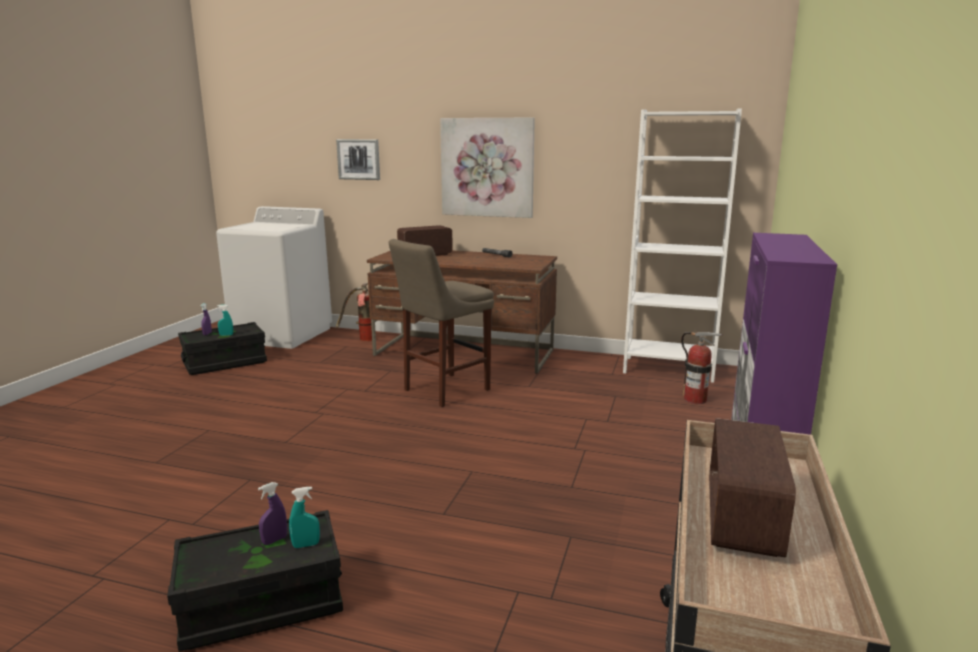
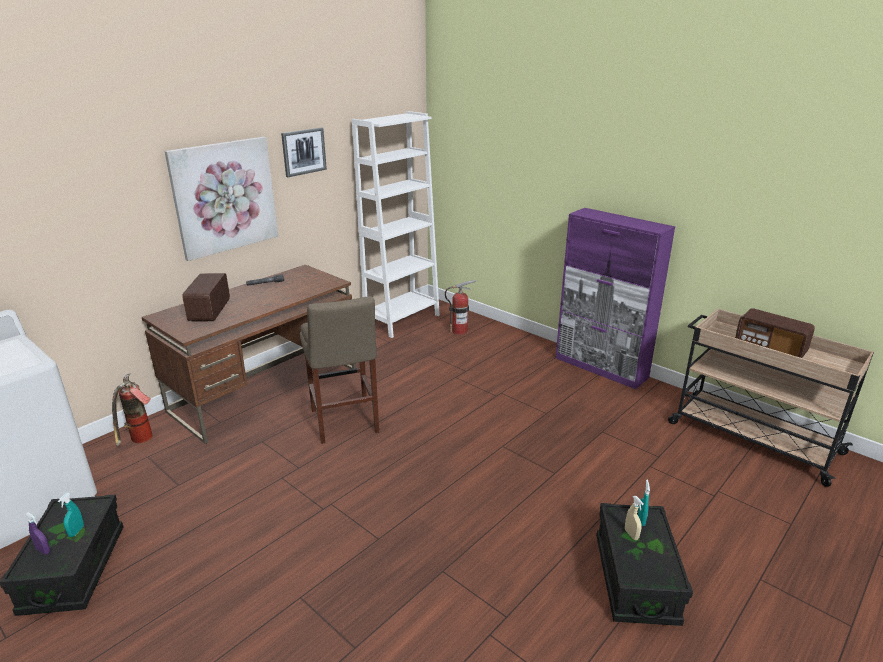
camera: 65 degrees left, 10 degrees up
purple spray bottle [258,482,287,545] -> beige spray bottle [625,496,644,540]
picture [336,139,380,180] -> picture moved to [281,127,327,177]

